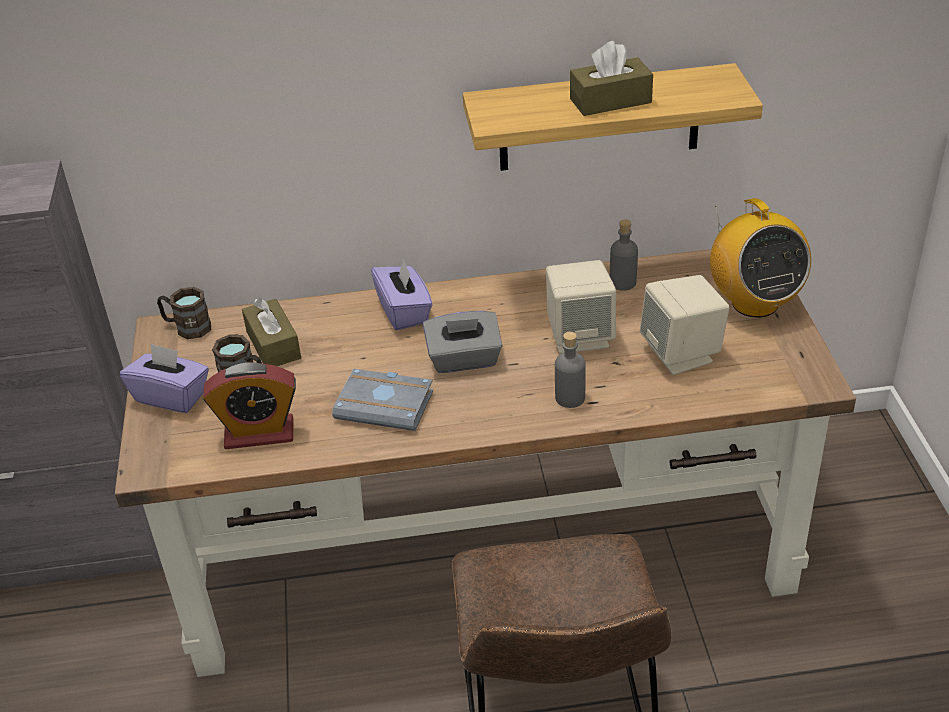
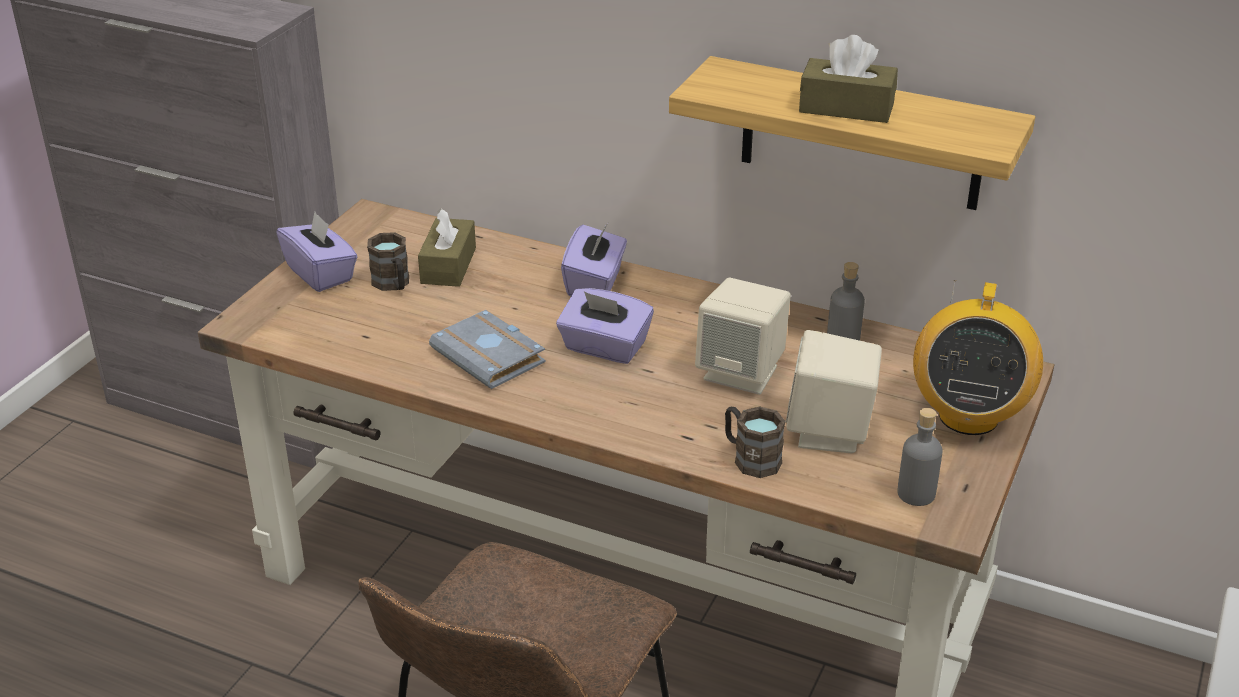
camera: 30 degrees right, 5 degrees down
brown mug [157,287,211,339] -> brown mug moved to [725,406,785,478]
alarm clock [203,362,296,449] -> none
grey tissue box [423,311,502,373] -> purple tissue box [556,288,654,364]
grey bottle [555,332,586,408] -> grey bottle moved to [897,408,943,506]

